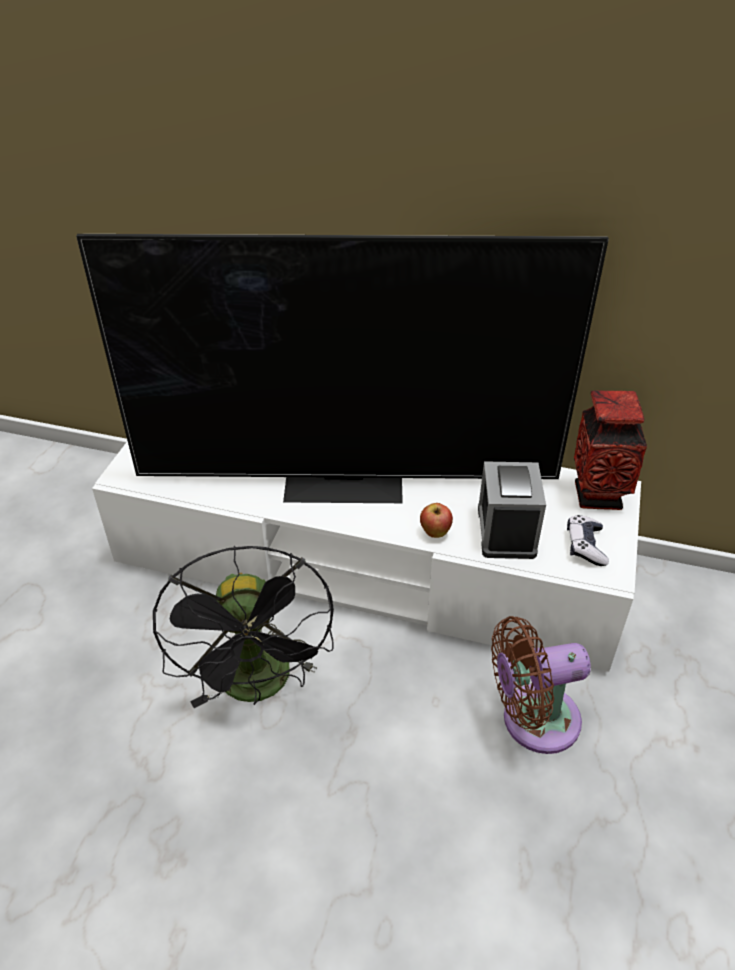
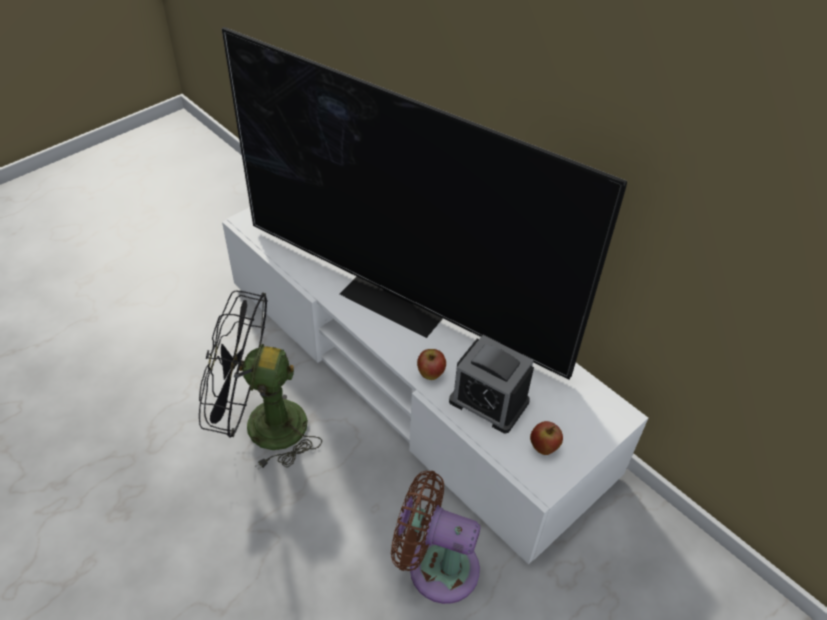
camera: 30 degrees right, 5 degrees up
black fan [153,546,334,708] -> black fan turned 75 degrees clockwise [199,291,322,470]
alarm clock [478,461,546,559] -> alarm clock turned 90 degrees counterclockwise [449,335,534,433]
game controller [567,515,609,566] -> apple [530,421,563,455]
vase [574,391,647,510] -> none

